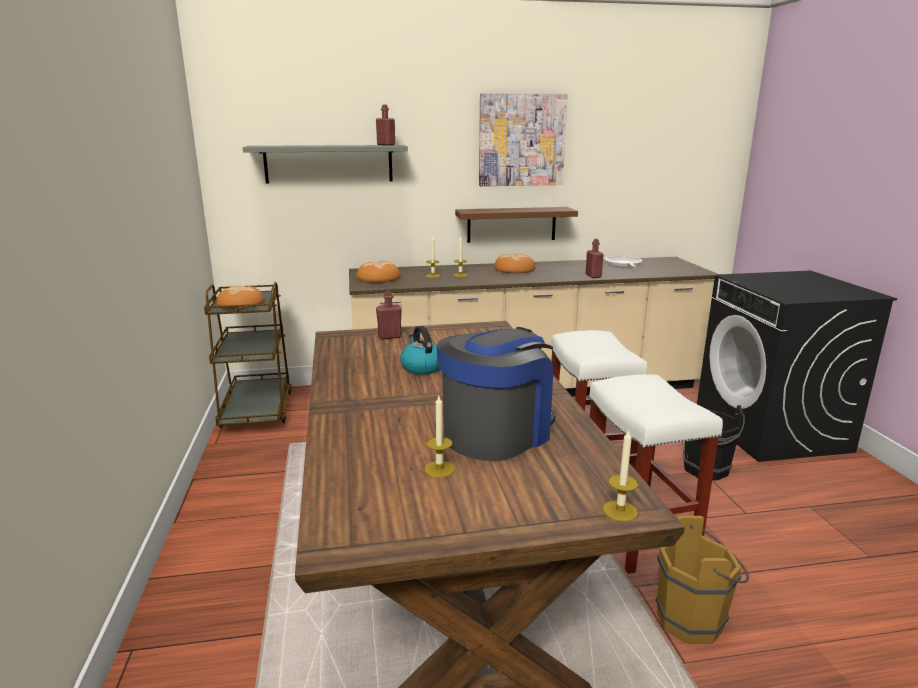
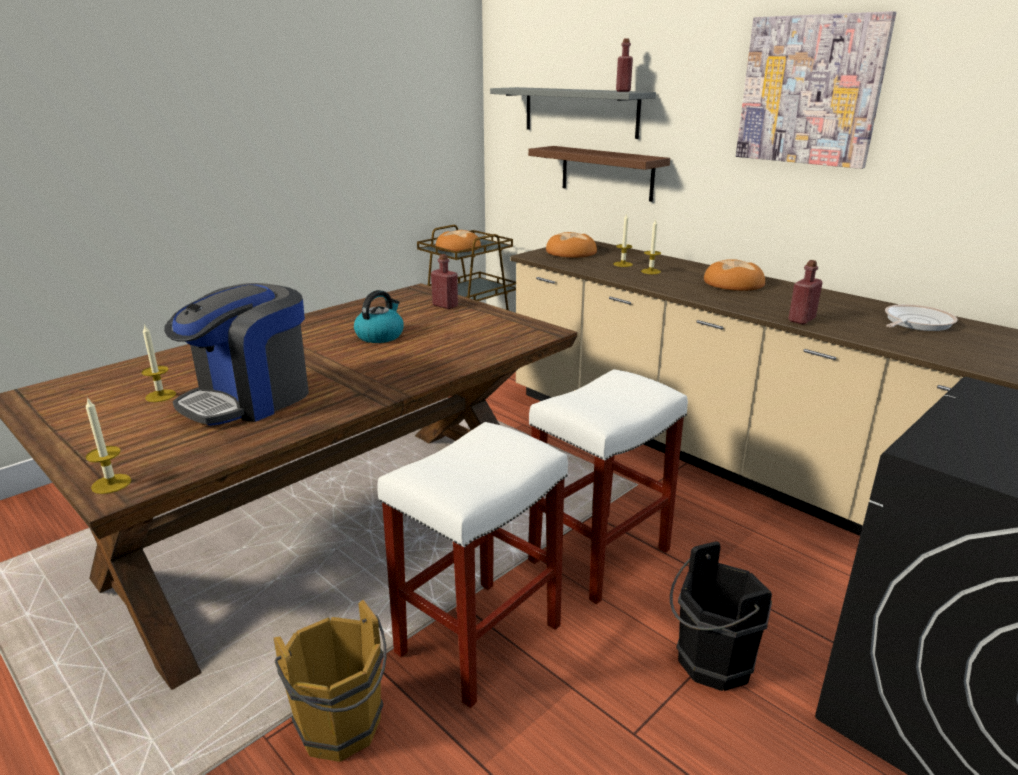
camera: 55 degrees right, 5 degrees up
coffee machine [437,327,556,461] -> coffee machine turned 120 degrees clockwise [164,283,309,426]
brown shelf [455,207,578,243] -> brown shelf moved to [528,146,670,202]

